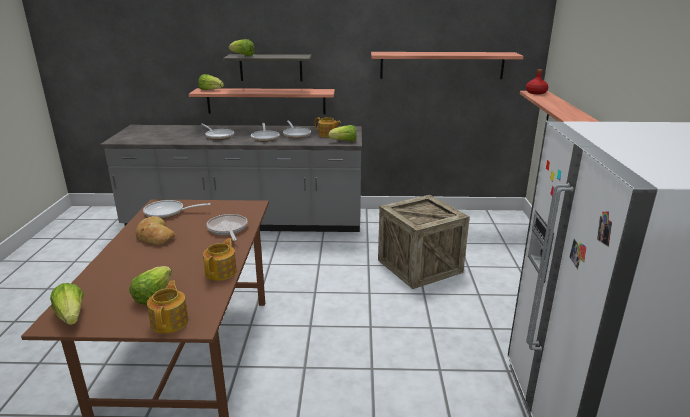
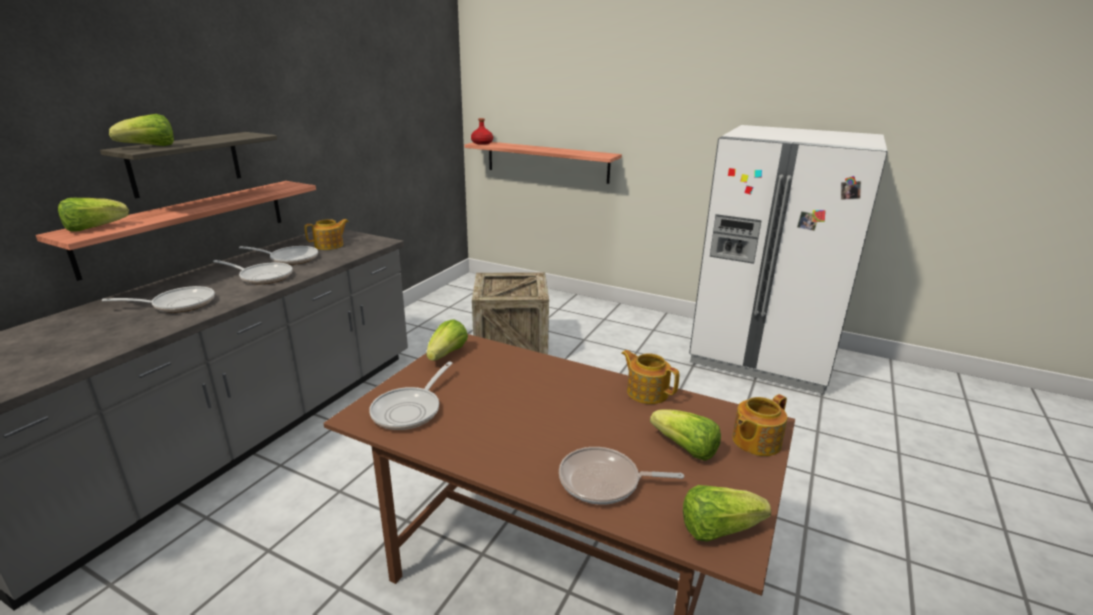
camera: 65 degrees left, 0 degrees up
bread [136,216,175,245] -> none
teapot [147,281,189,334] -> teapot turned 60 degrees counterclockwise [732,394,787,456]
frying pan [206,214,248,241] -> frying pan moved to [559,447,684,505]
lettuce [328,125,357,142] -> lettuce moved to [426,319,468,361]
shelf [371,52,523,79] -> none

